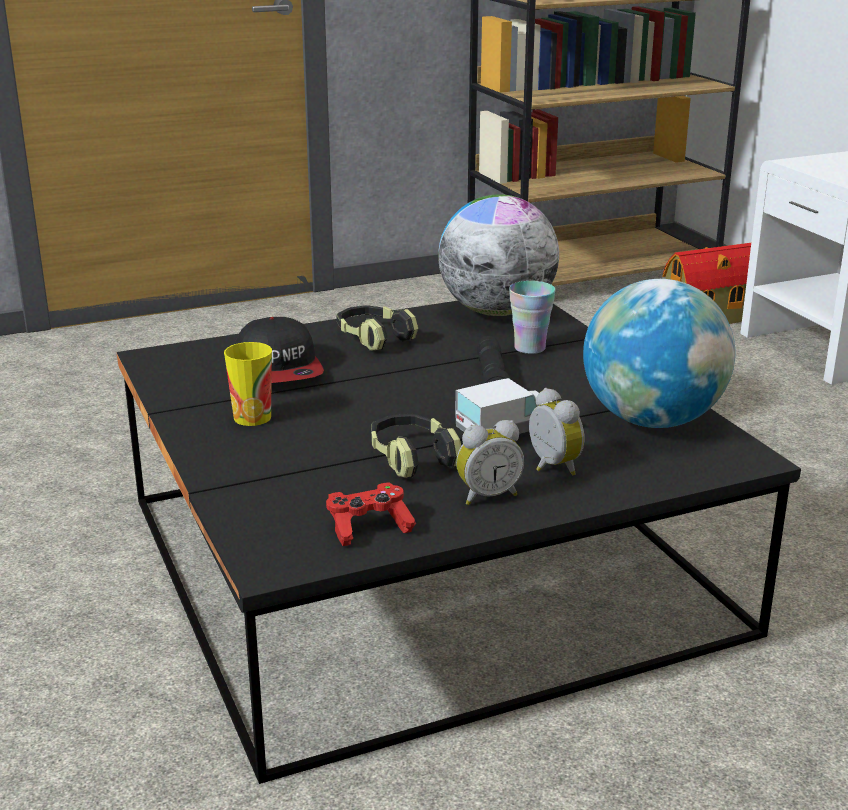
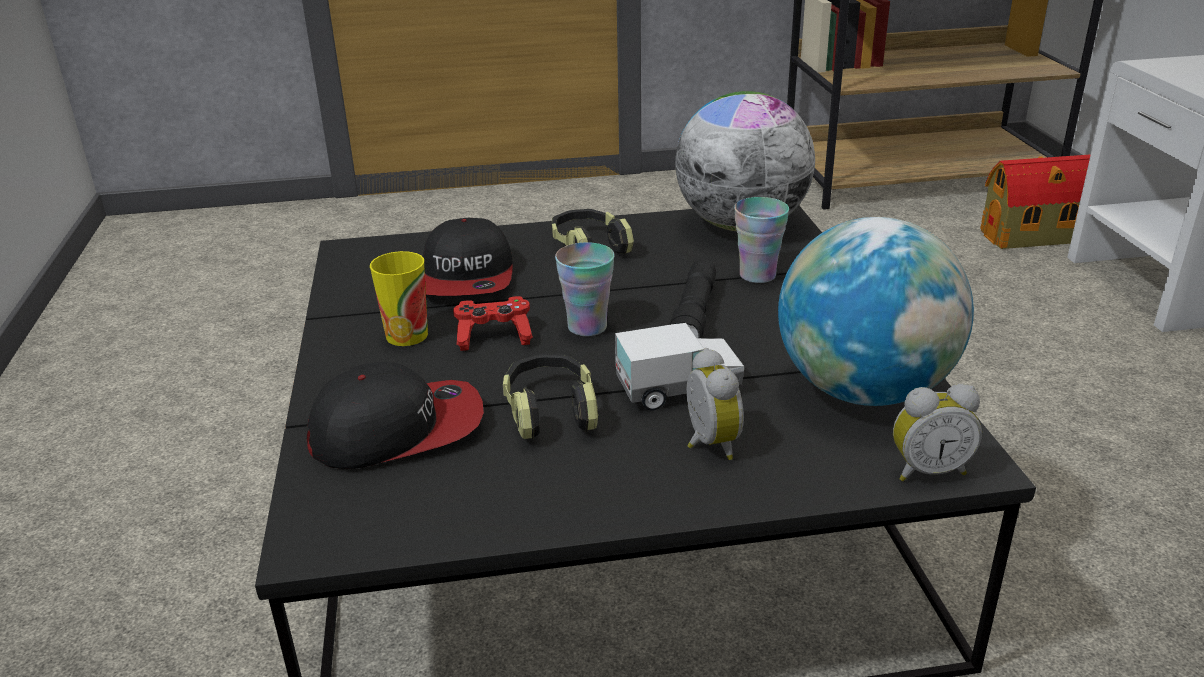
camera: 15 degrees right, 5 degrees up
red game controller [326,482,416,546] -> red game controller moved to [453,296,533,351]
alarm clock [456,420,524,505] -> alarm clock moved to [893,384,982,481]
none -> cap [307,362,484,469]
none -> cup [555,242,615,336]

